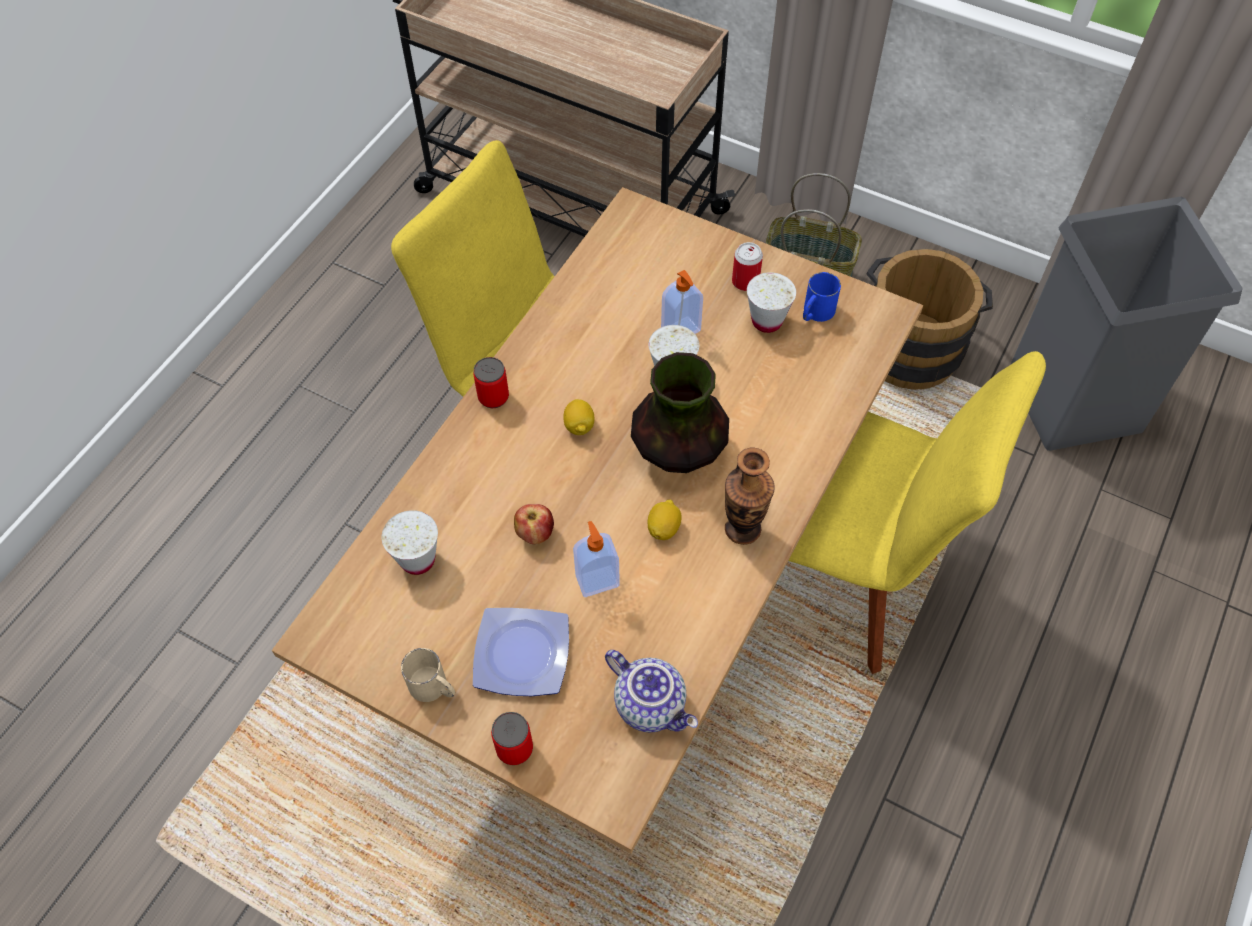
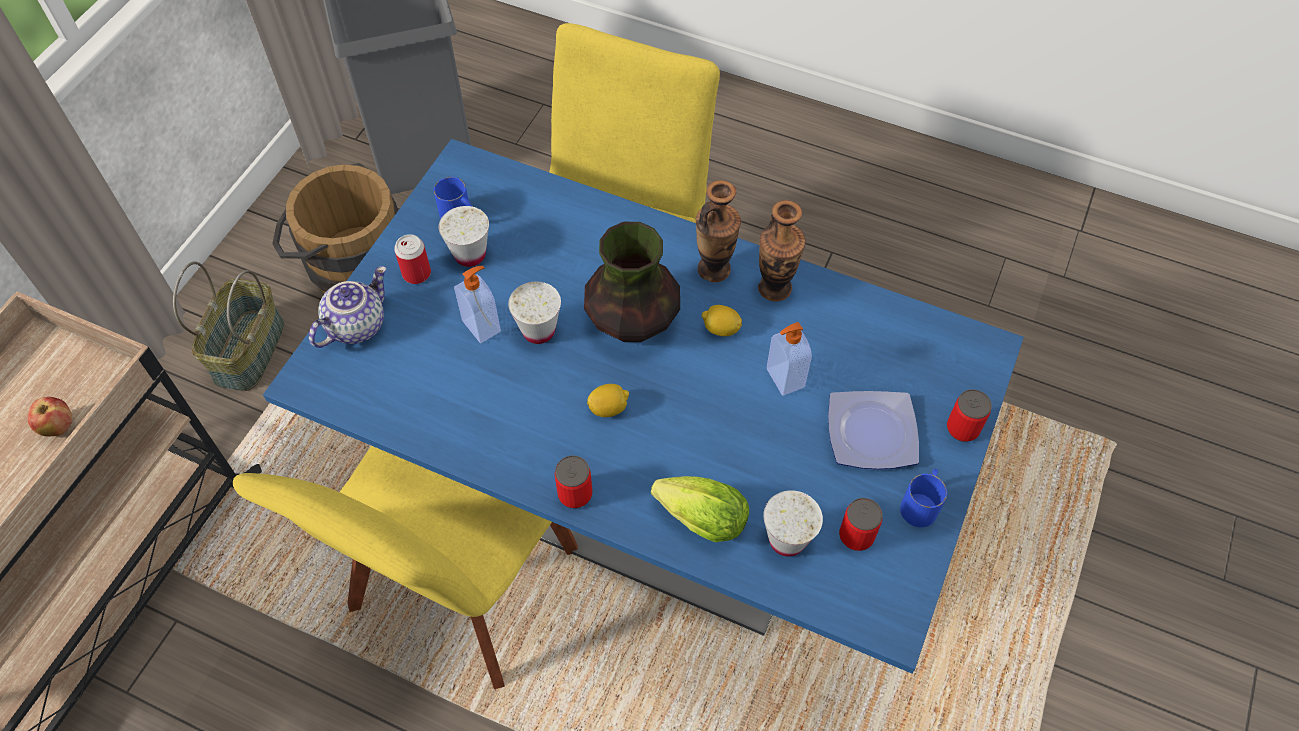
camera: 95 degrees left, 0 degrees up
brown dining table [272,187,923,854] -> blue dining table [263,139,1024,674]
beige mug [401,648,455,702] -> blue mug [900,469,947,527]
apple [514,504,554,544] -> apple moved to [27,397,72,436]
teapot [605,650,698,732] -> teapot moved to [309,266,387,348]
none -> lettuce [651,476,749,542]
none -> vase [758,200,806,301]
none -> can [839,498,883,551]

